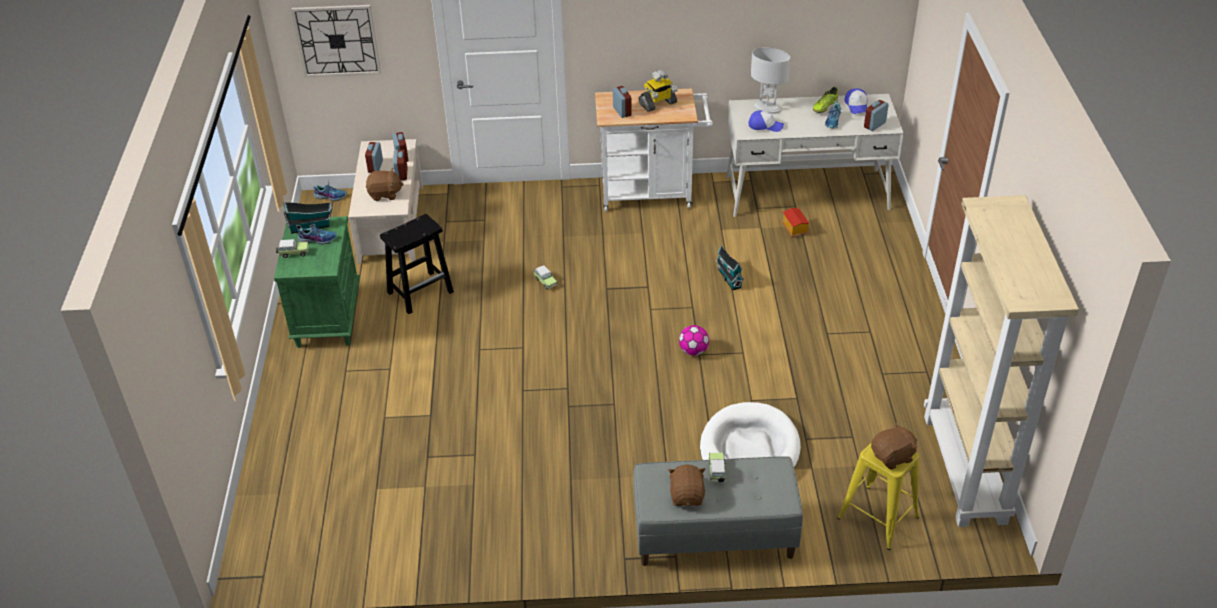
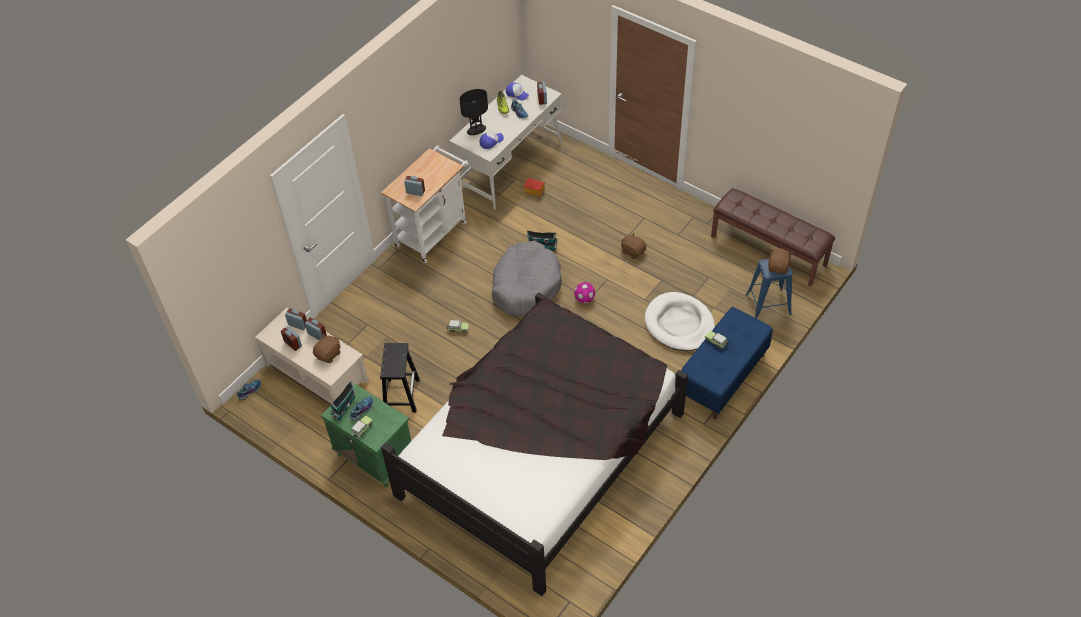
camera: 50 degrees left, 10 degrees up
wall clock [291,5,381,77] -> none
grey bench [633,456,803,566] -> blue bench [681,307,773,419]
toy robot [639,70,678,112] -> none
brown plush toy [668,464,705,506] -> brown plush toy moved to [621,233,646,259]
white table lamp [751,47,790,114] -> black table lamp [460,89,488,135]
yellow stool [837,443,919,550] -> blue stool [746,259,792,319]
beige bookcase [924,195,1079,527] -> brown bench [711,188,835,286]
none -> black bed [381,292,688,596]
none -> grey dog bed [492,241,562,316]

